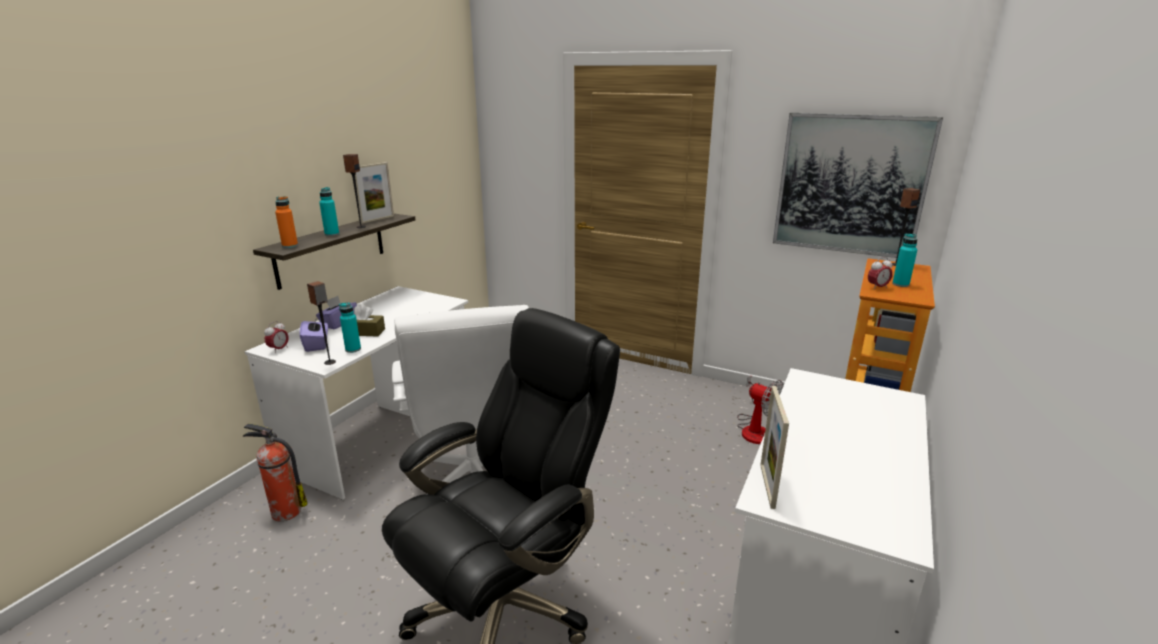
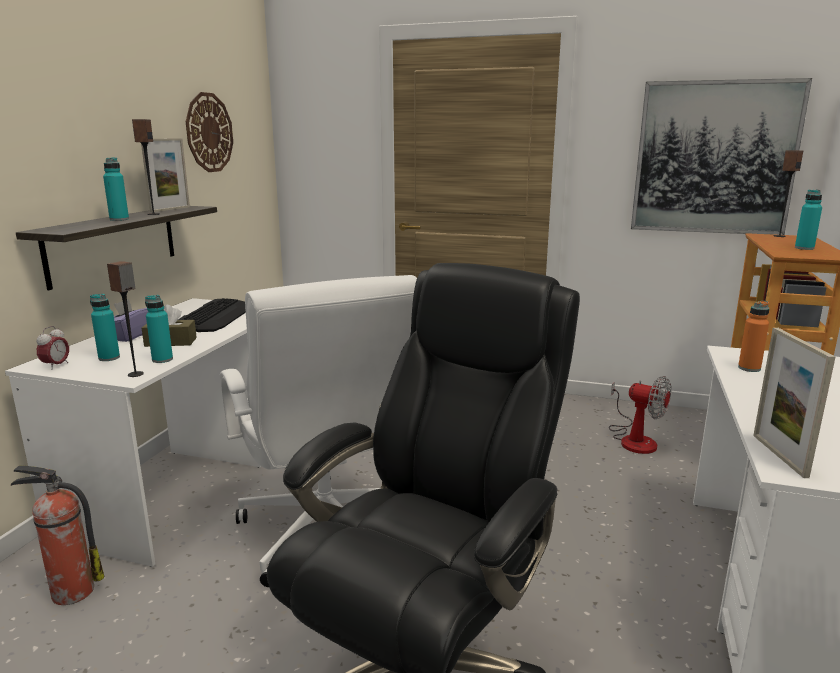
camera: 10 degrees left, 5 degrees down
orange bottle [275,196,298,248] -> orange bottle moved to [738,301,769,372]
purple tissue box [300,317,328,352] -> turquoise bottle [90,294,120,361]
alarm clock [868,257,893,289] -> none
none -> keyboard [178,298,246,332]
none -> wall clock [186,92,233,172]

